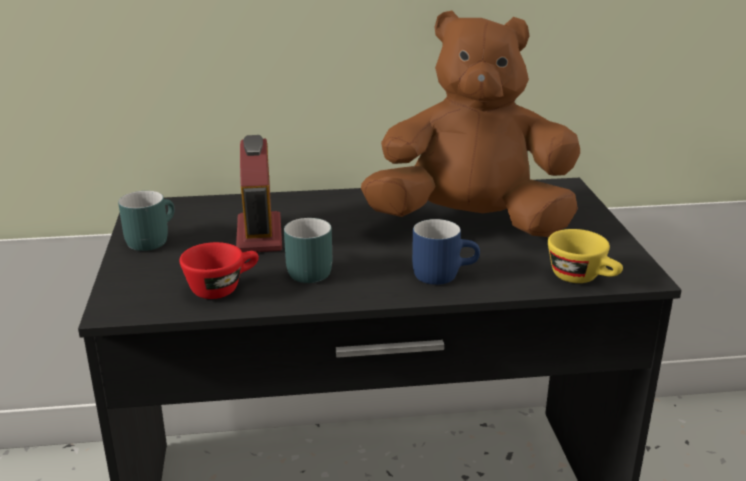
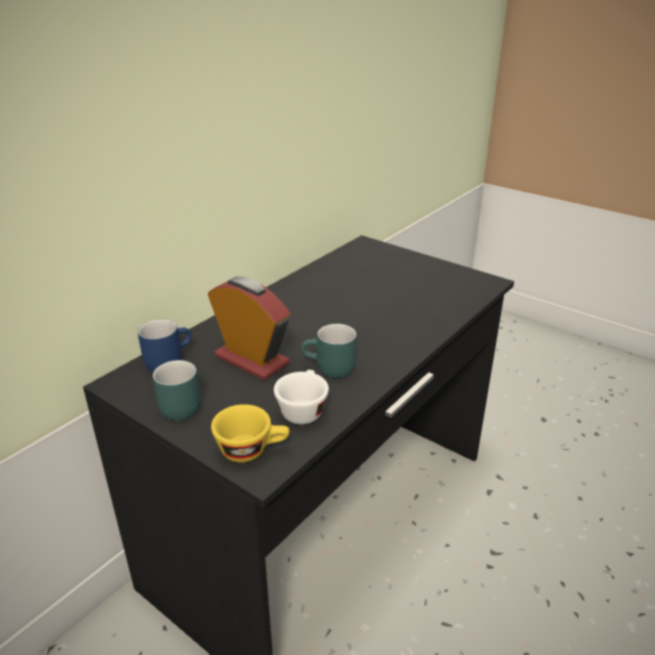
camera: 45 degrees left, 5 degrees up
red cup [180,242,259,299] -> white cup [274,370,329,424]
brown plush toy [361,11,580,237] -> none
blue mug [412,219,480,285] -> blue mug moved to [138,319,191,372]
yellow cup [548,229,623,283] -> yellow cup moved to [211,404,289,463]

